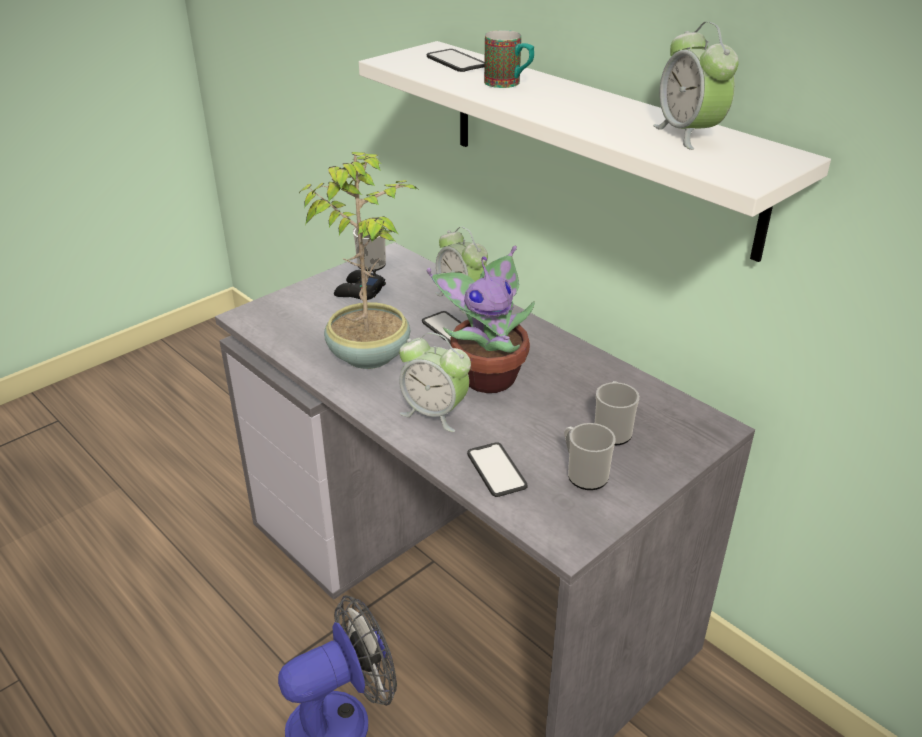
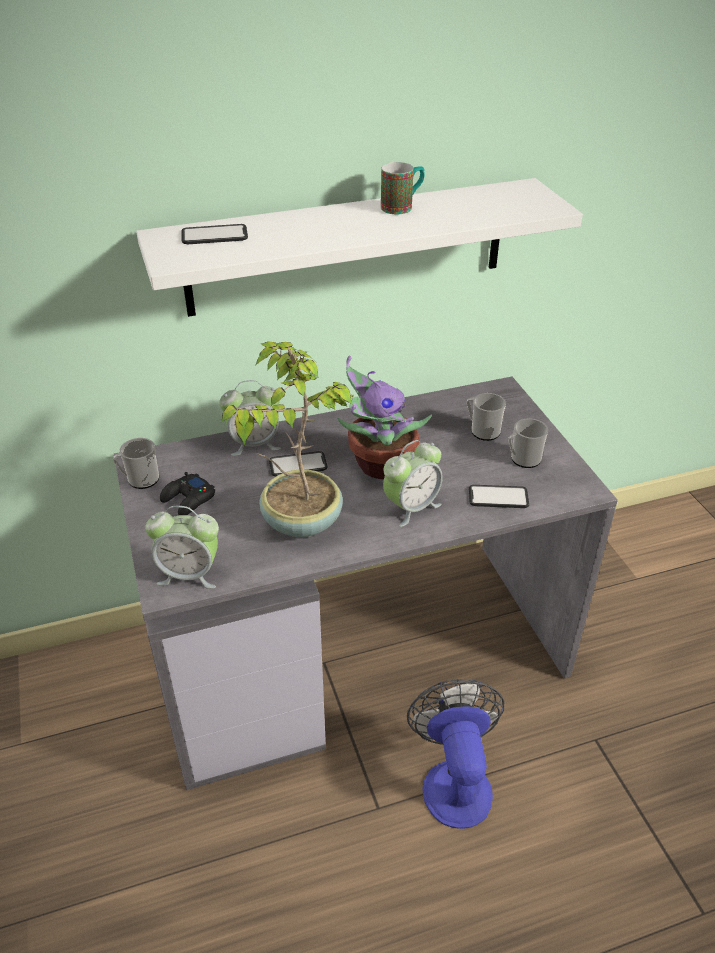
camera: 65 degrees left, 5 degrees up
mug [484,30,534,88] -> mug moved to [381,162,425,214]
alarm clock [653,22,739,150] -> alarm clock moved to [145,506,219,588]

